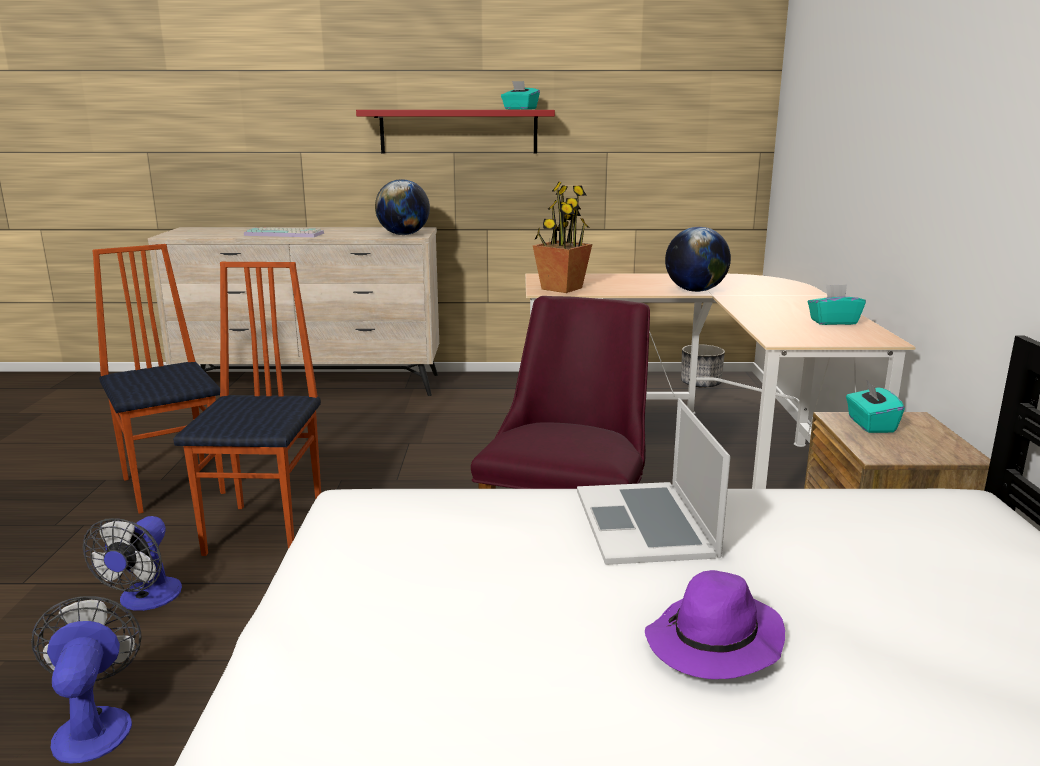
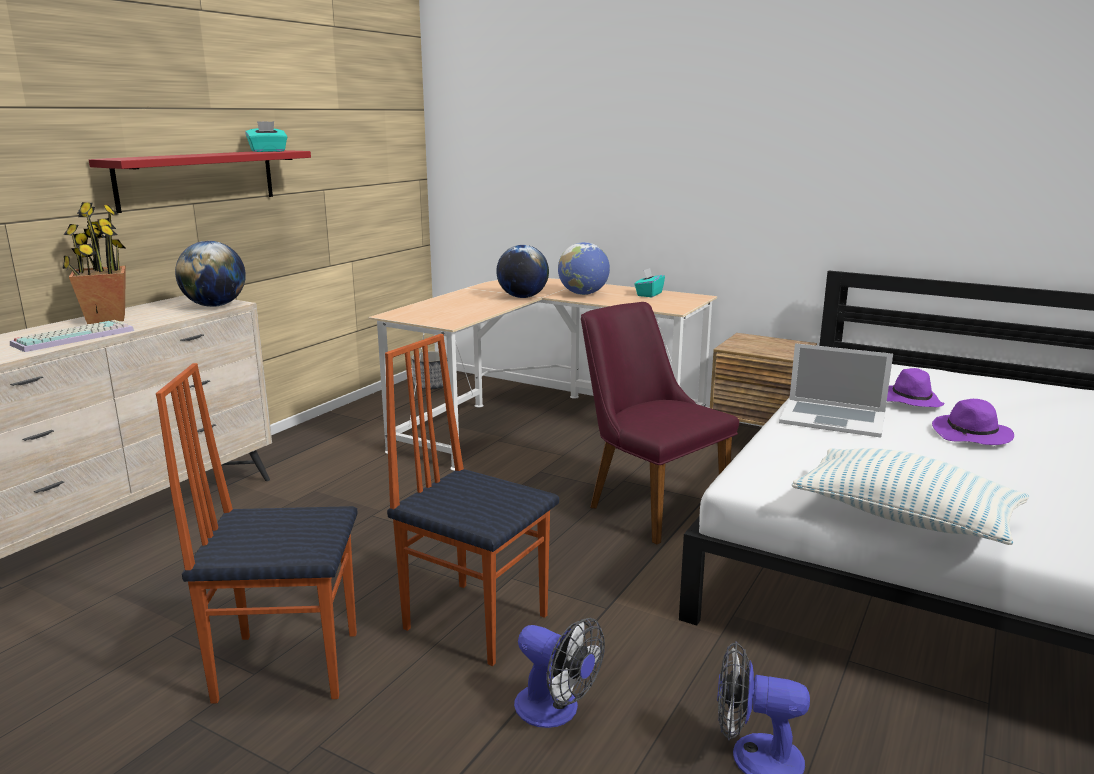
camera: 60 degrees left, 0 degrees up
potted plant [533,182,592,293] -> potted plant moved to [62,202,126,324]
turquoise tissue box [846,381,905,433] -> none
none -> globe [558,242,610,295]
none -> pillow [792,448,1029,545]
none -> purple hat [887,368,944,407]

